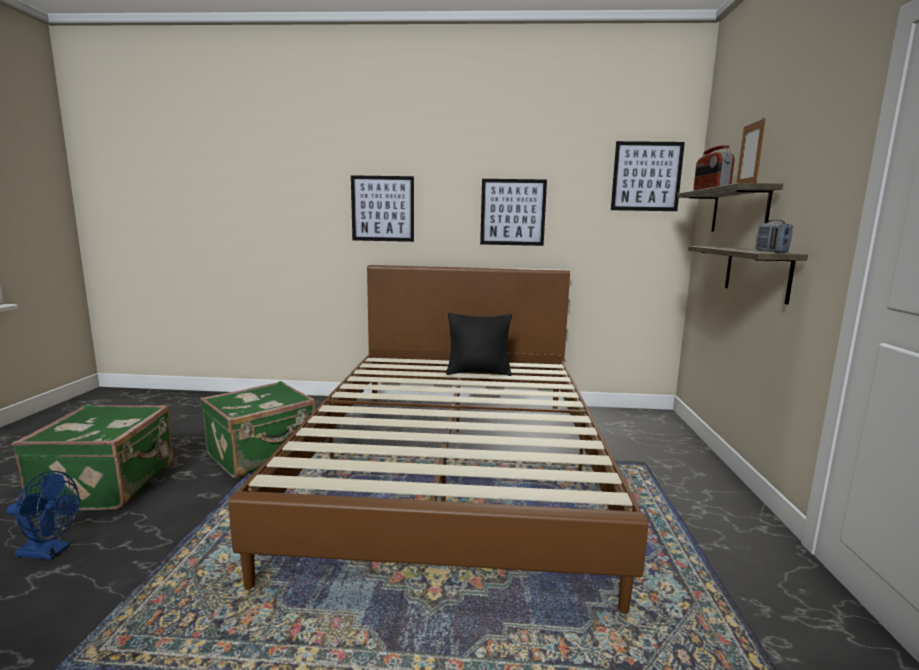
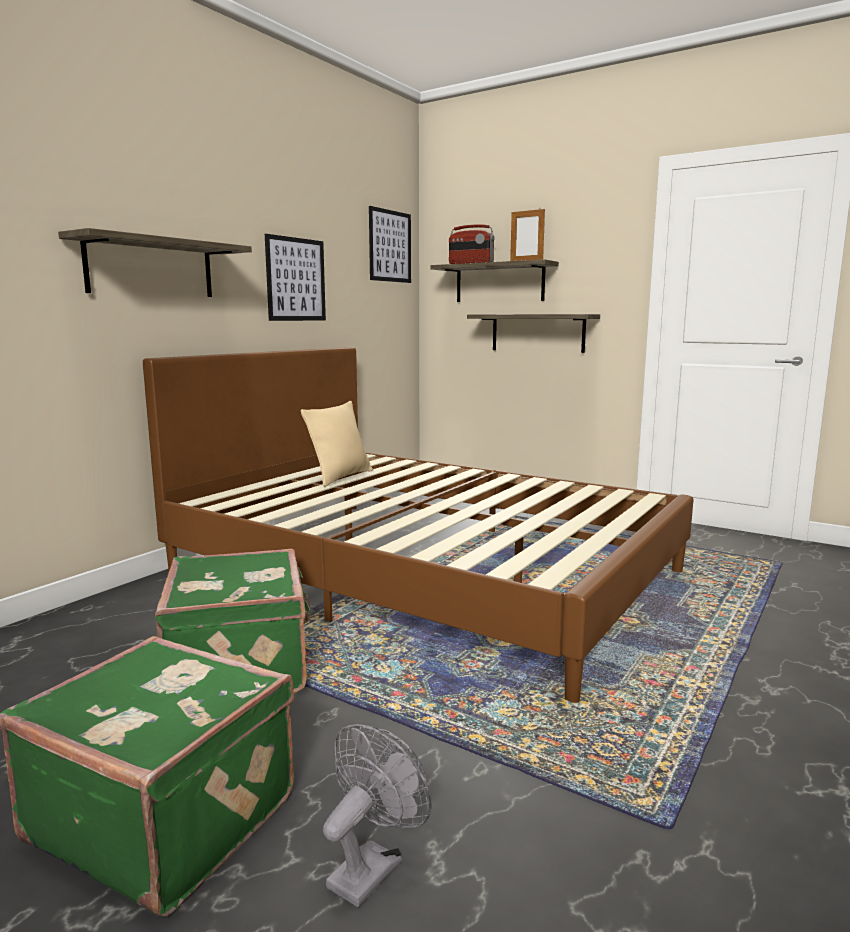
camera: 60 degrees left, 0 degrees up
blue fan [7,471,80,559] -> grey fan [323,724,431,907]
picture [351,175,414,242] -> shelf [58,228,252,297]
black pillow [446,313,512,376] -> beige pillow [301,401,373,487]
radio [755,220,793,253] -> none

